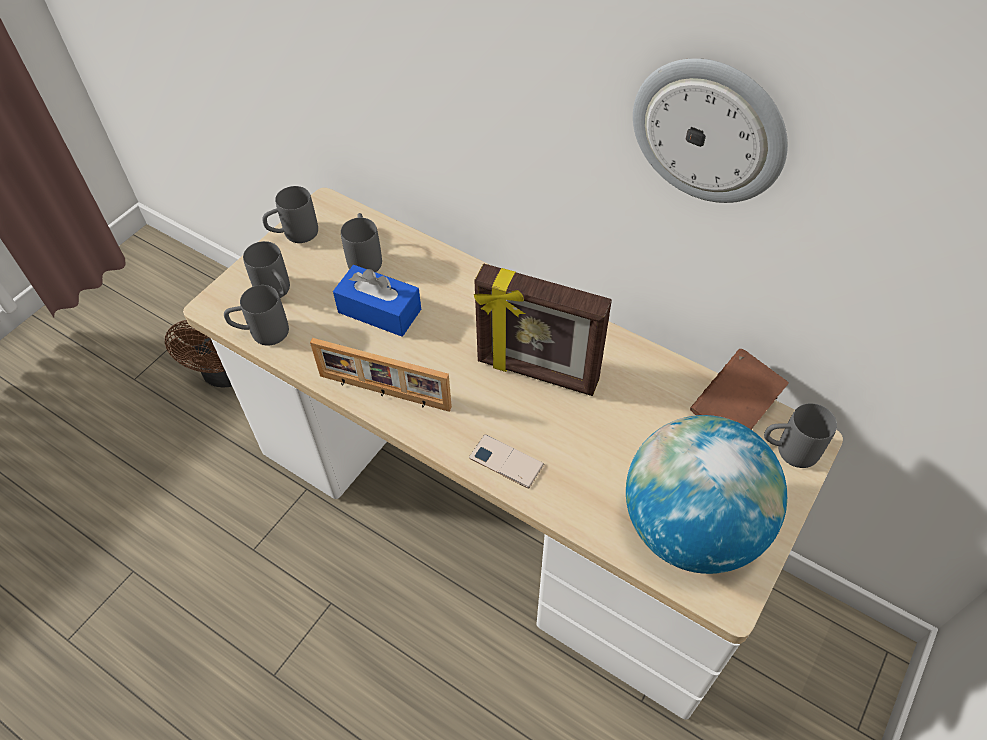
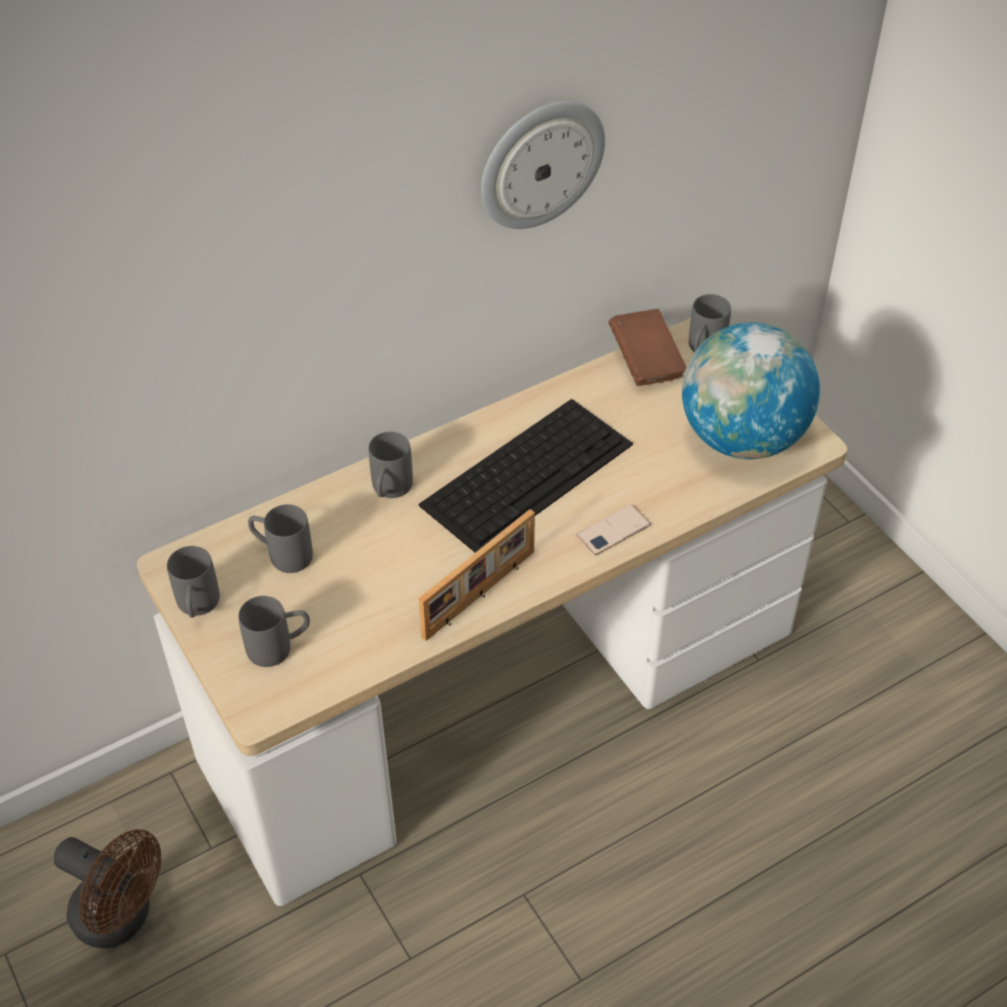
camera: 65 degrees left, 5 degrees down
grey mug [224,285,289,346] -> grey mug moved to [369,432,413,498]
blue tissue box [333,265,421,337] -> none
picture frame [474,264,612,396] -> keyboard [418,399,633,553]

